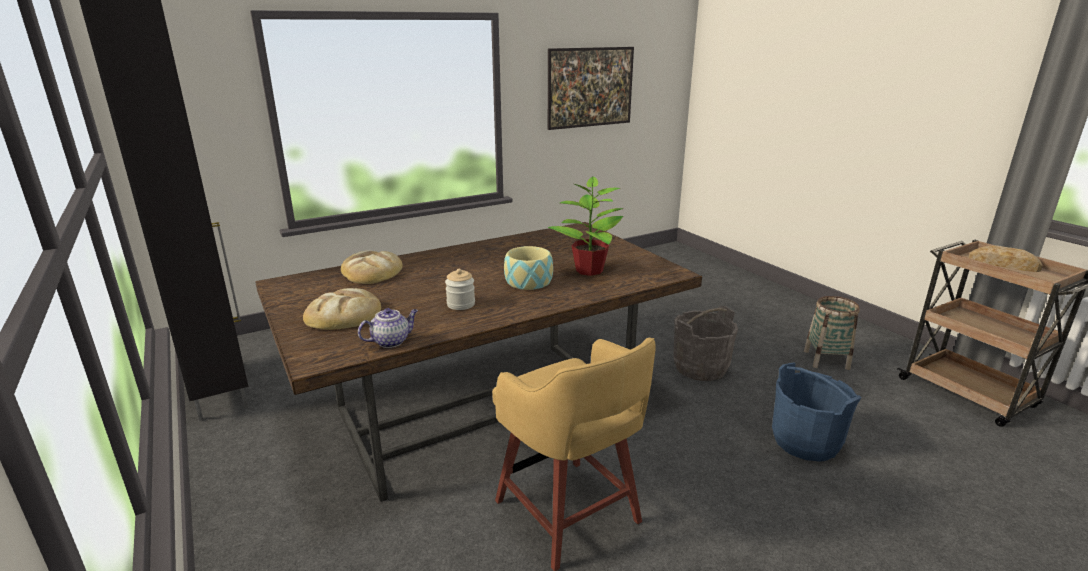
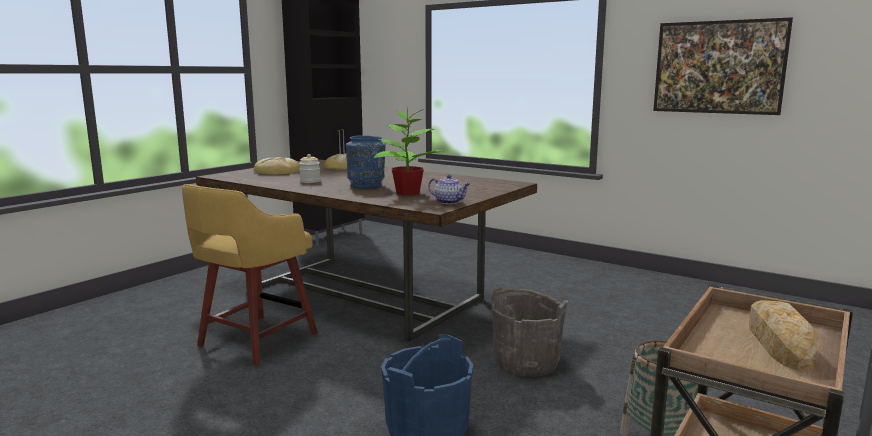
camera: 65 degrees right, 10 degrees down
teapot [358,308,418,348] -> teapot moved to [428,175,470,204]
bowl [504,246,553,290] -> blue vase [346,135,386,189]

